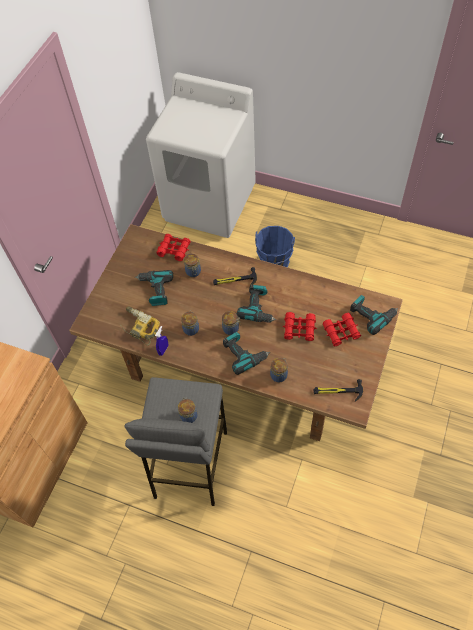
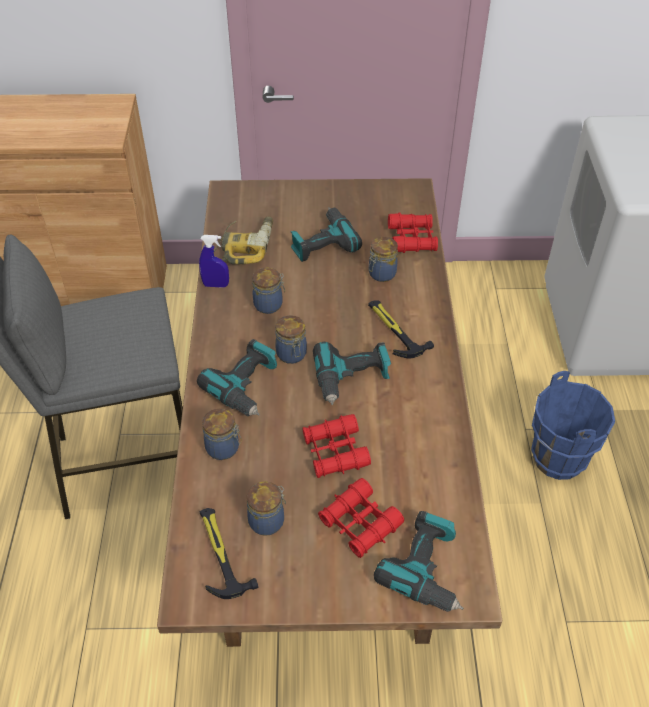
camera: 65 degrees right, 10 degrees down
jar [178,397,197,423] -> jar moved to [247,481,286,536]

